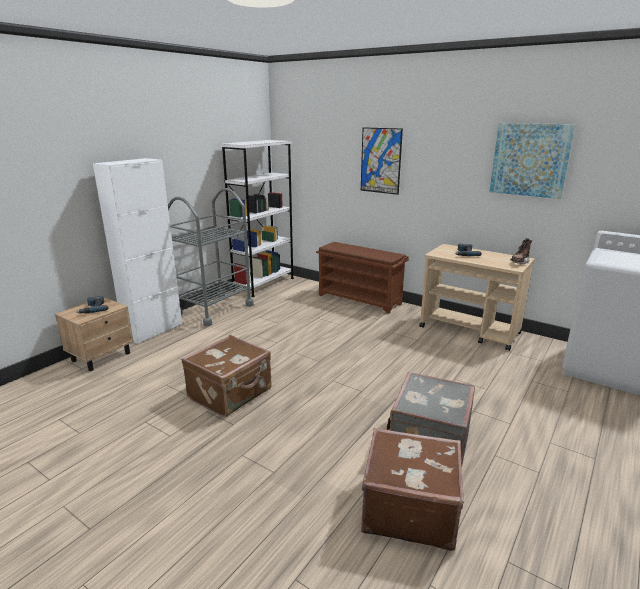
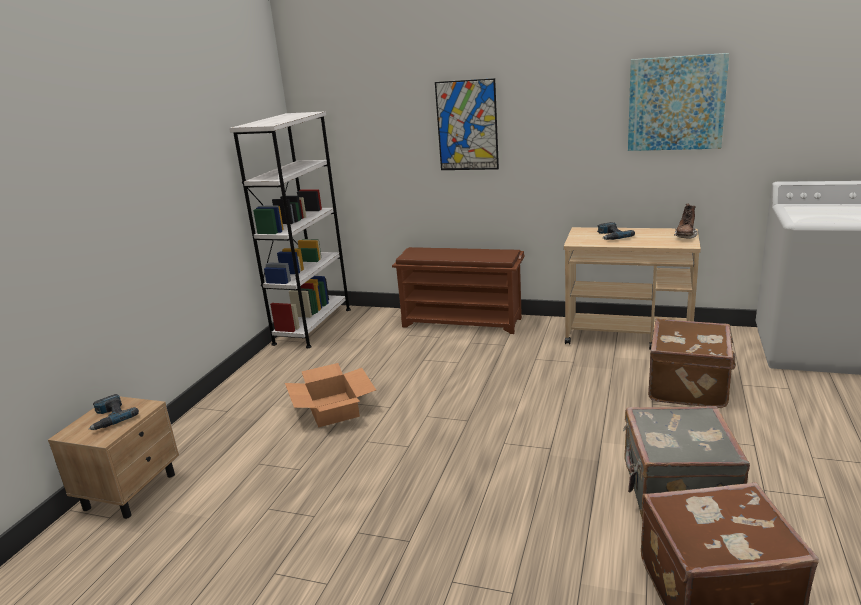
camera: 15 degrees left, 0 degrees up
white cabinet [93,158,182,344] -> none
grey cart [168,188,254,327] -> none
brown suitcase [181,335,272,417] -> brown suitcase moved to [648,318,736,408]
none -> cardboard box [285,363,376,428]

